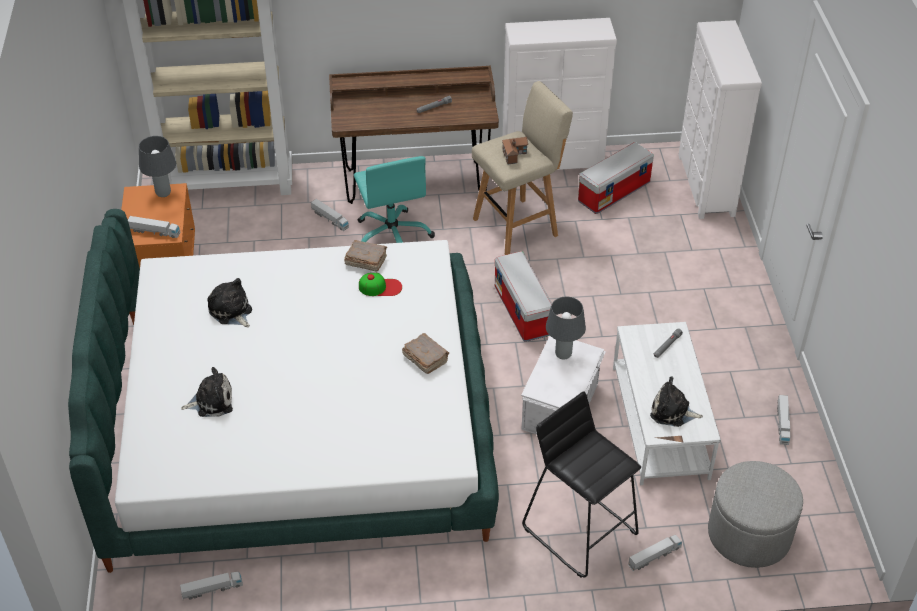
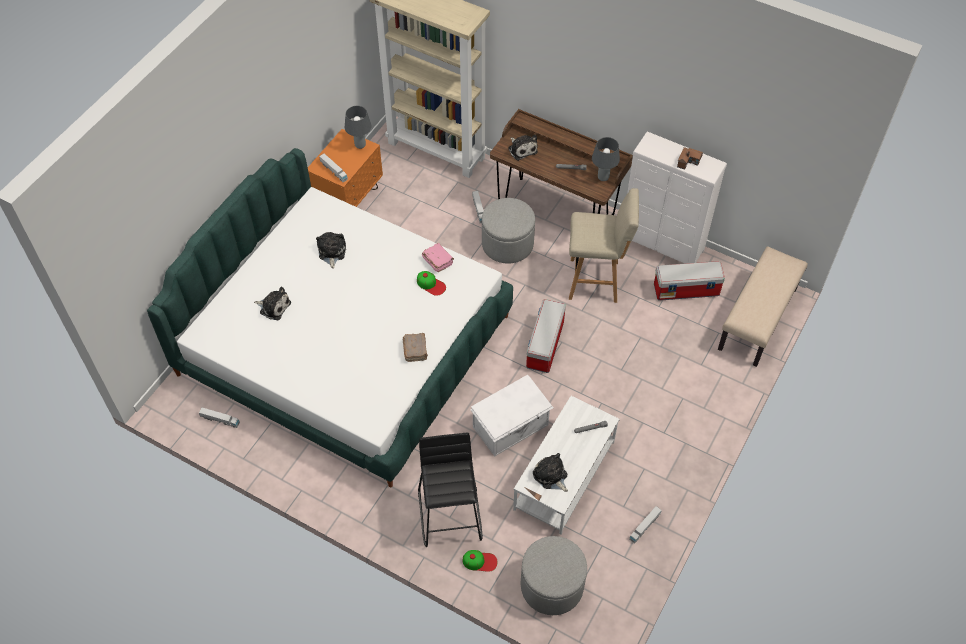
camera: 35 degrees right, 10 degrees up
brown book [344,240,387,272] -> pink book [422,243,454,272]
turquoise office chair [354,156,435,243] -> grey ottoman [482,198,535,263]
toy house [502,137,528,164] -> toy house moved to [677,147,703,170]
grey table lamp [546,297,586,360] -> grey table lamp moved to [592,137,620,181]
toy truck [628,535,682,572] -> cap [463,550,498,572]
white dresser [678,20,762,219] -> beige bench [718,246,808,367]
none -> plush toy [508,135,538,161]

